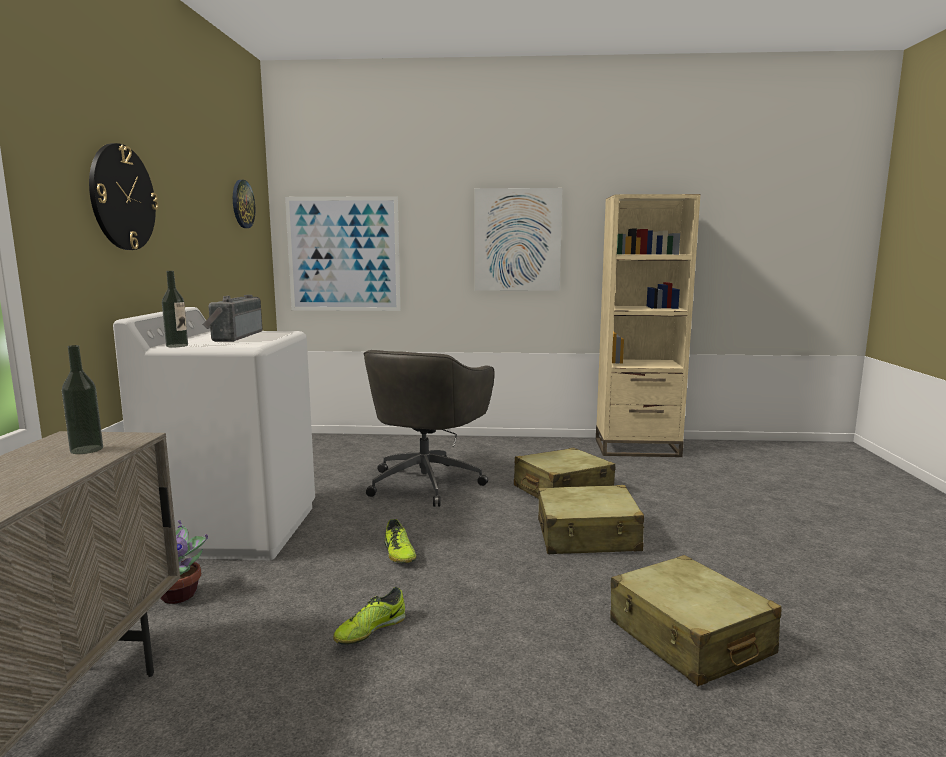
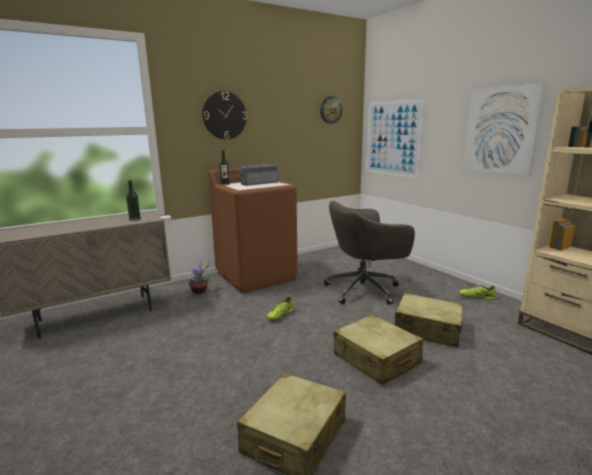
camera: 55 degrees right, 5 degrees up
white washing machine [113,307,315,560] -> brown washing machine [209,168,298,294]
shoe [333,587,405,645] -> shoe moved to [459,285,496,300]

